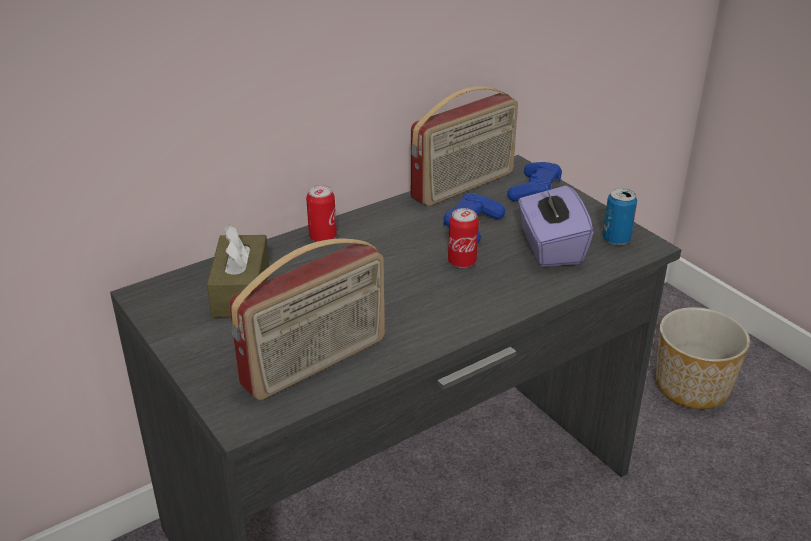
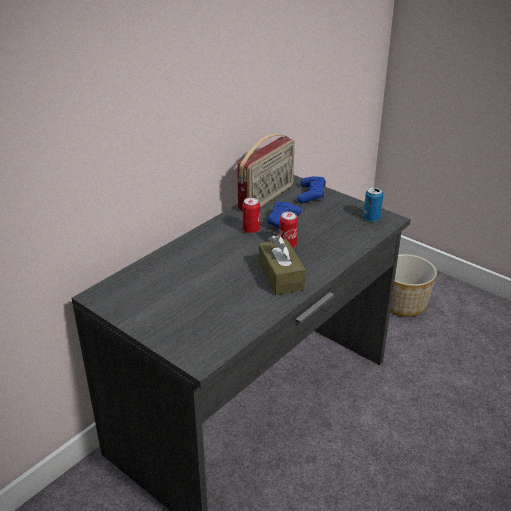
camera: 15 degrees left, 0 degrees up
brown tissue box [207,224,269,317] -> brown tissue box moved to [259,235,306,295]
radio [229,239,385,400] -> none
can [306,185,337,242] -> can moved to [242,197,260,234]
purple tissue box [518,180,594,267] -> none

